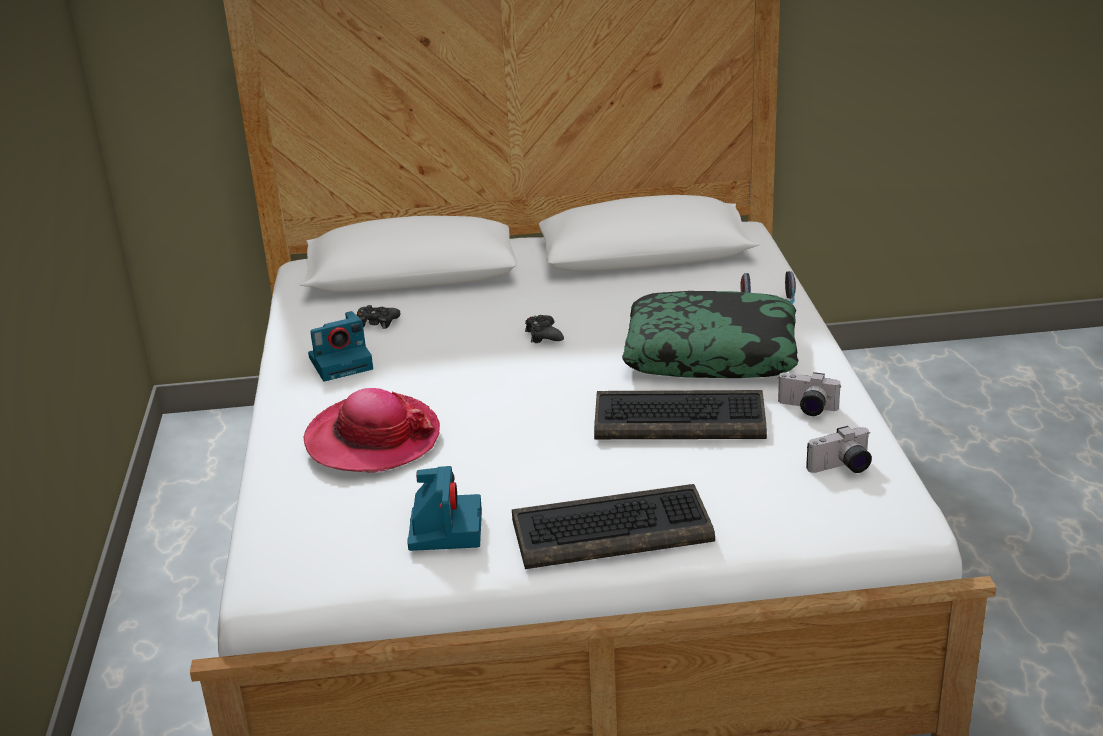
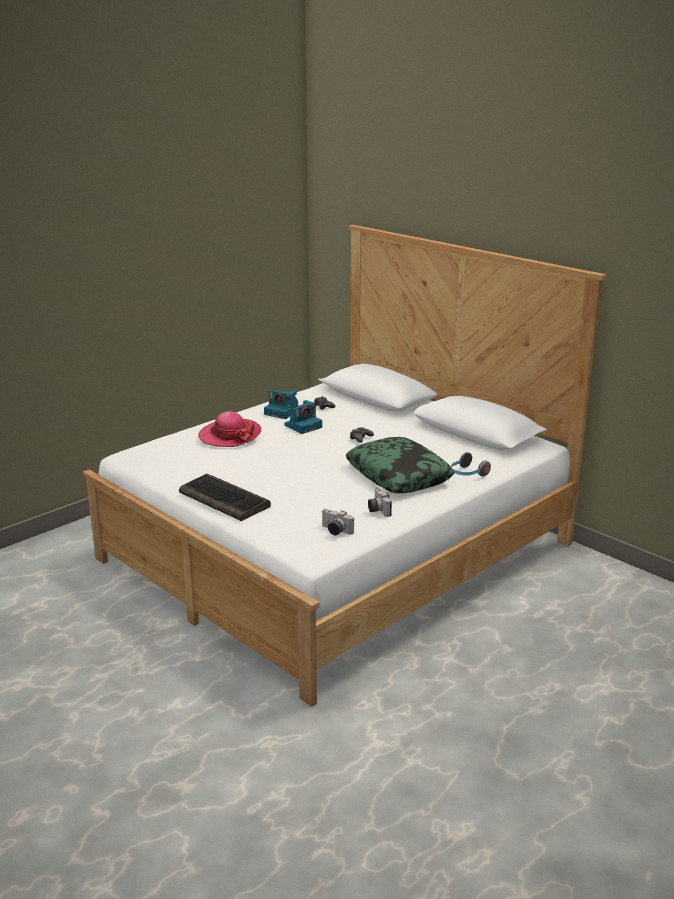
camera: 50 degrees right, 5 degrees down
camera [407,466,482,551] -> camera moved to [285,400,322,434]
keyboard [594,390,767,439] -> none

